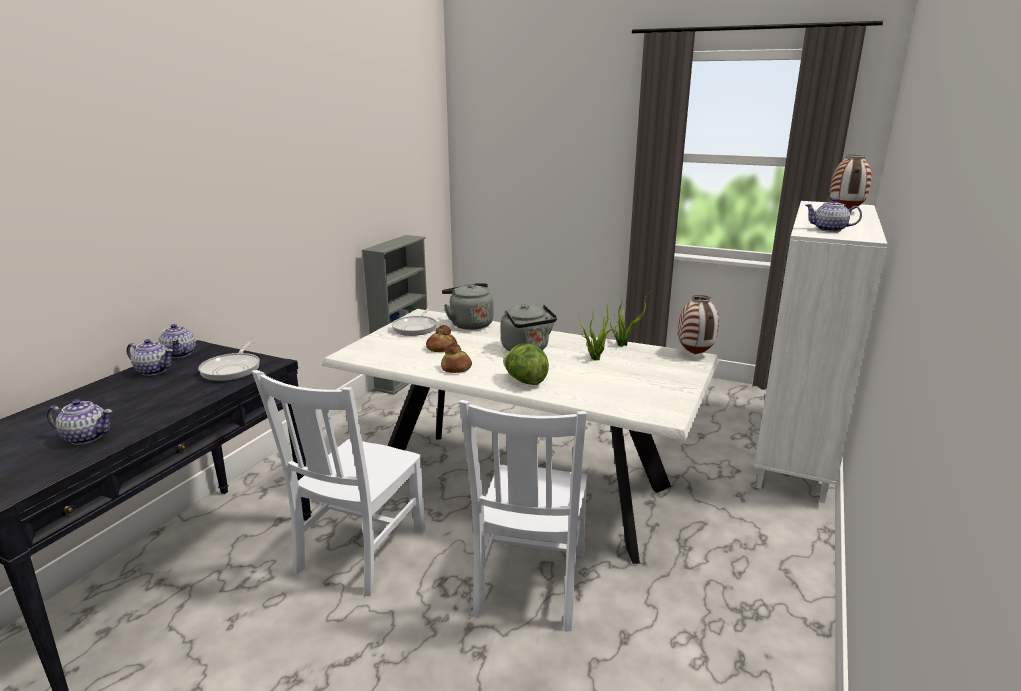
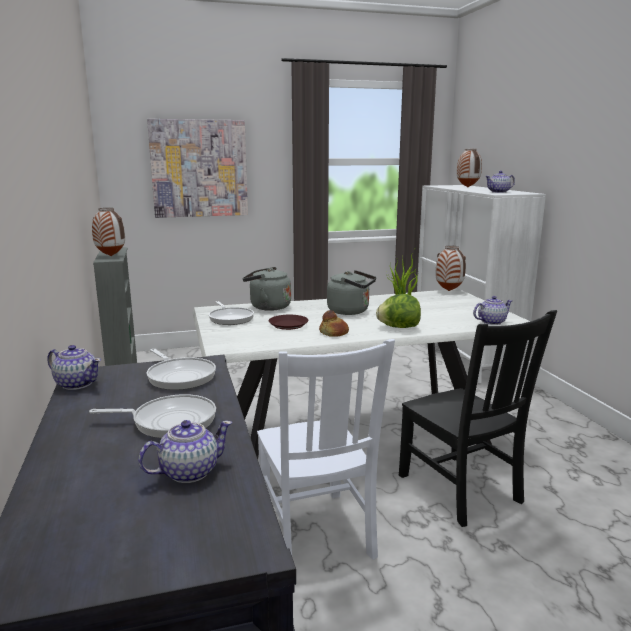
camera: 40 degrees left, 5 degrees down
teapot [126,339,173,376] -> teapot moved to [473,296,512,325]
bread [426,325,457,352] -> brown plate [269,315,309,330]
white chair [459,400,588,632] -> black chair [399,310,557,527]
none -> frying pan [89,394,216,438]
none -> vase [92,208,125,256]
none -> picture [147,119,248,218]

